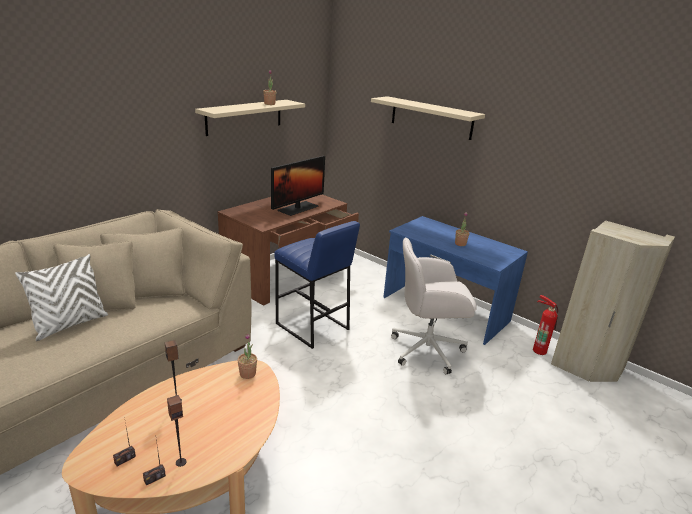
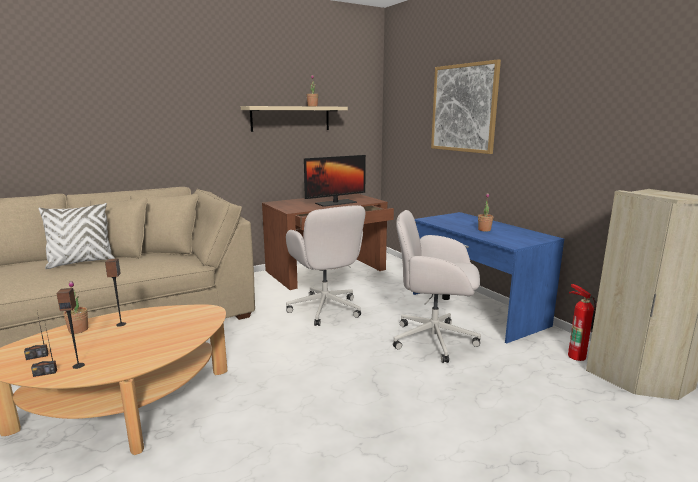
camera: 20 degrees right, 10 degrees down
potted plant [238,334,257,379] -> potted plant moved to [63,281,88,334]
blue stool [274,221,360,349] -> white office chair [286,205,365,326]
beige shelf [371,96,485,140] -> picture [431,59,501,154]

